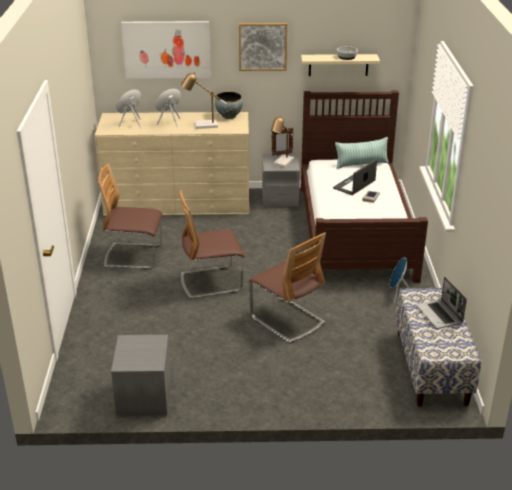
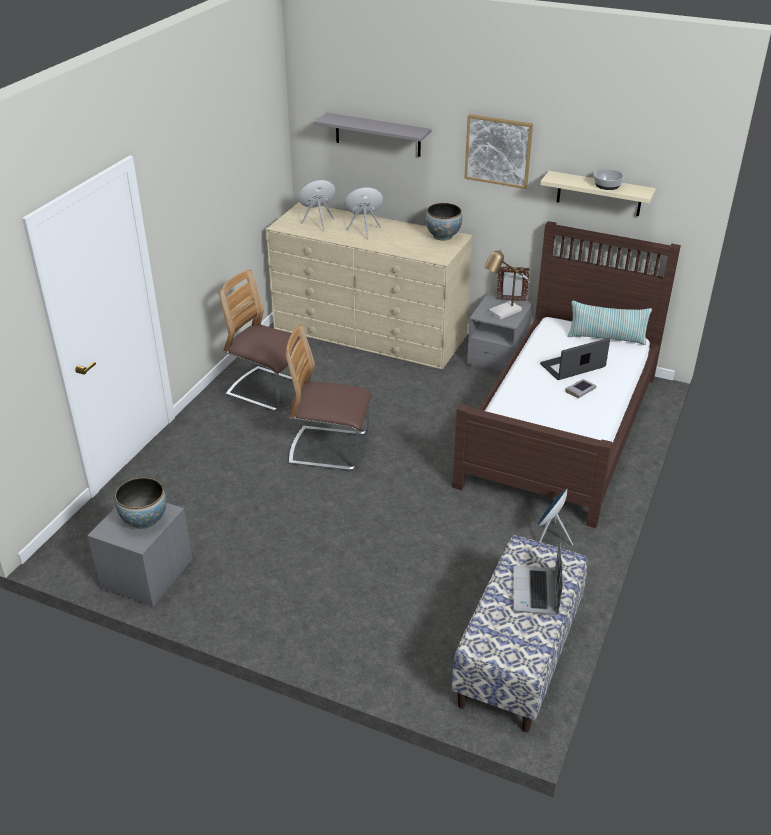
camera: 25 degrees right, 5 degrees up
picture [121,21,211,79] -> grey shelf [314,113,432,157]
table lamp [181,72,226,129] -> none
chair [249,232,326,343] -> none
none -> bowl [115,478,166,529]

